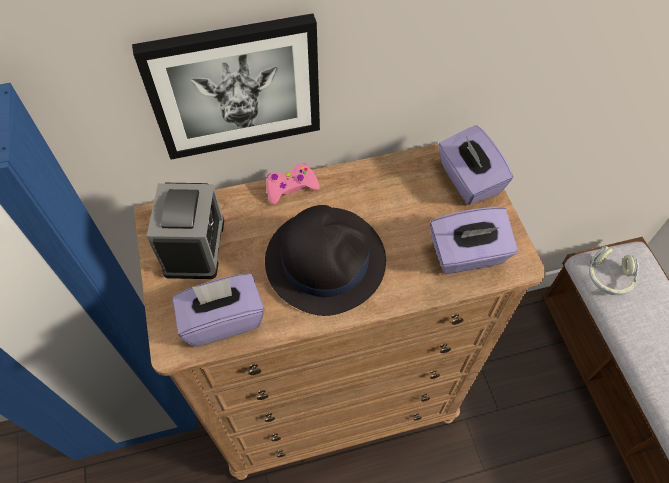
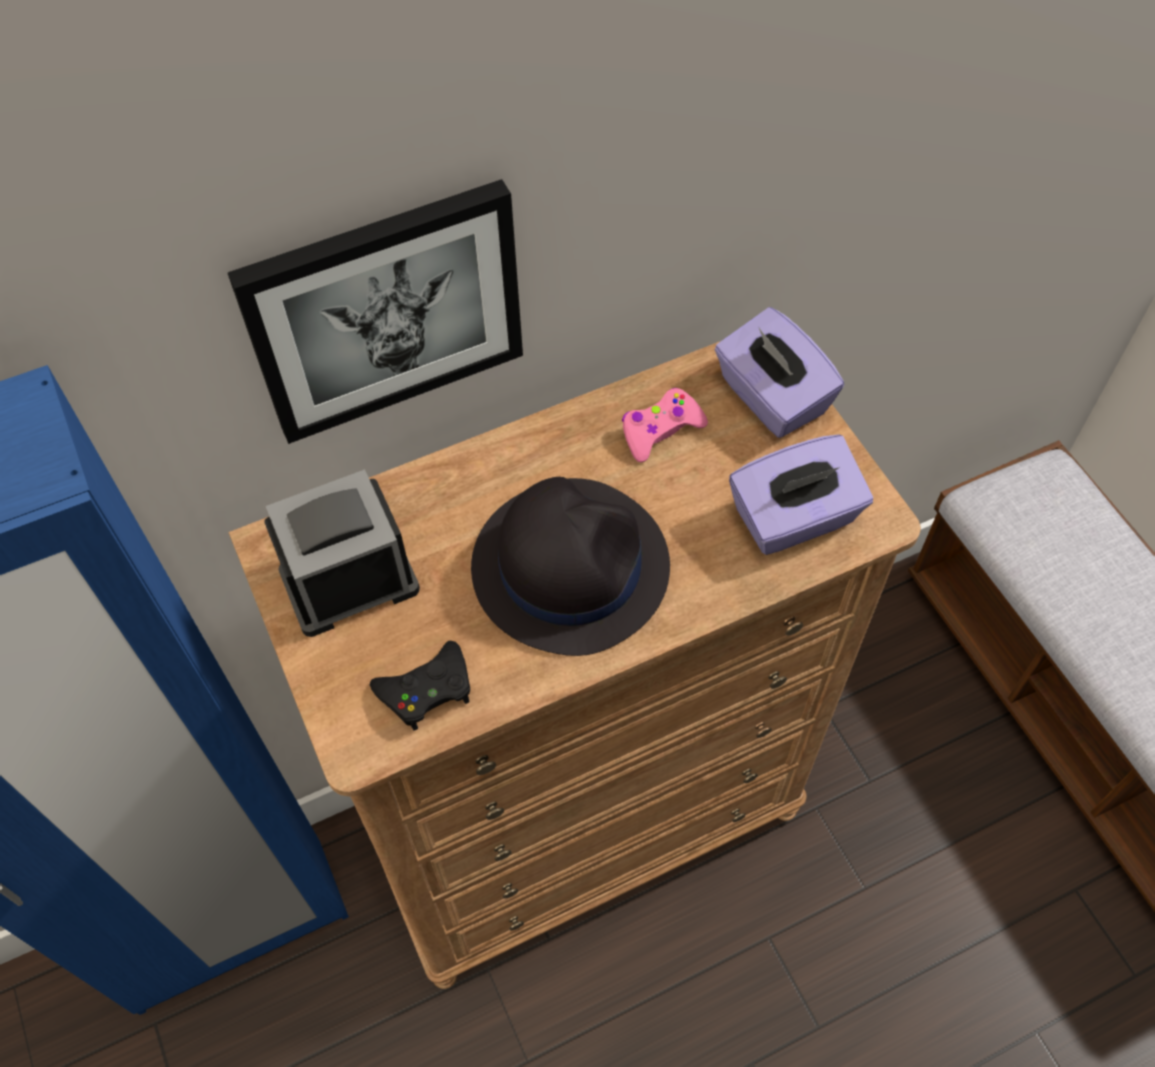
camera: 10 degrees left, 0 degrees up
alarm clock [147,183,224,279] -> alarm clock turned 105 degrees counterclockwise [264,469,420,637]
purple tissue box [173,273,265,347] -> black game controller [370,641,470,731]
pink game controller [266,164,320,204] -> pink game controller moved to [622,388,708,462]
headphones [589,246,639,295] -> none

